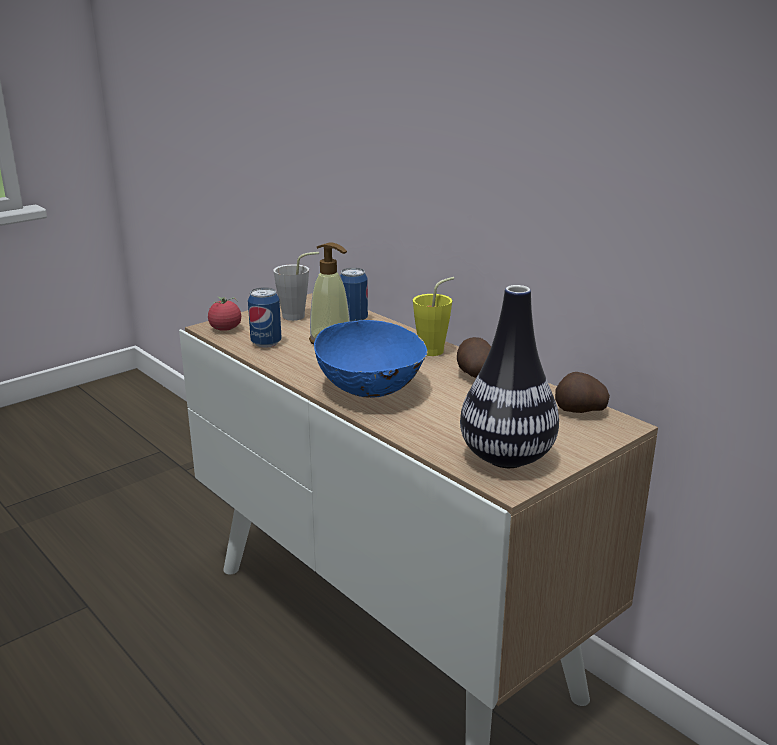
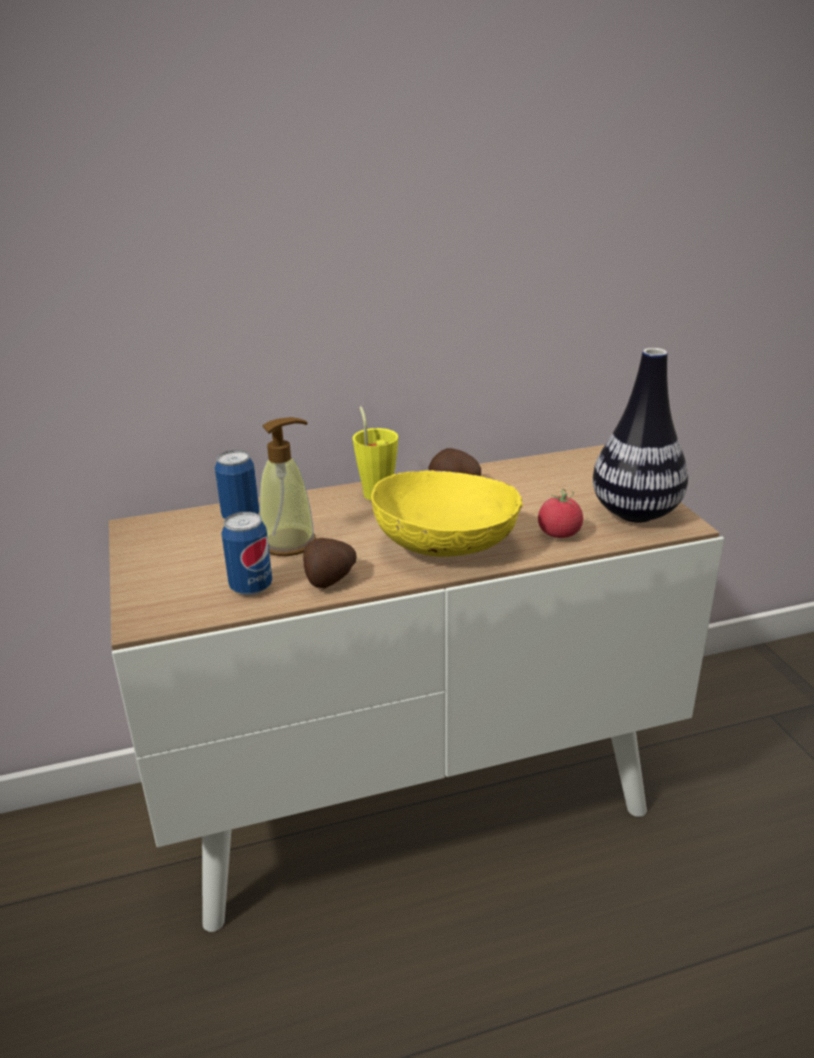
camera: 65 degrees left, 5 degrees up
tomato [208,297,241,331] -> tomato moved to [538,489,583,538]
grey cup [273,252,319,321] -> none
blue bowl [314,319,428,398] -> yellow bowl [371,470,523,557]
potato [555,372,610,413] -> potato moved to [303,538,357,589]

